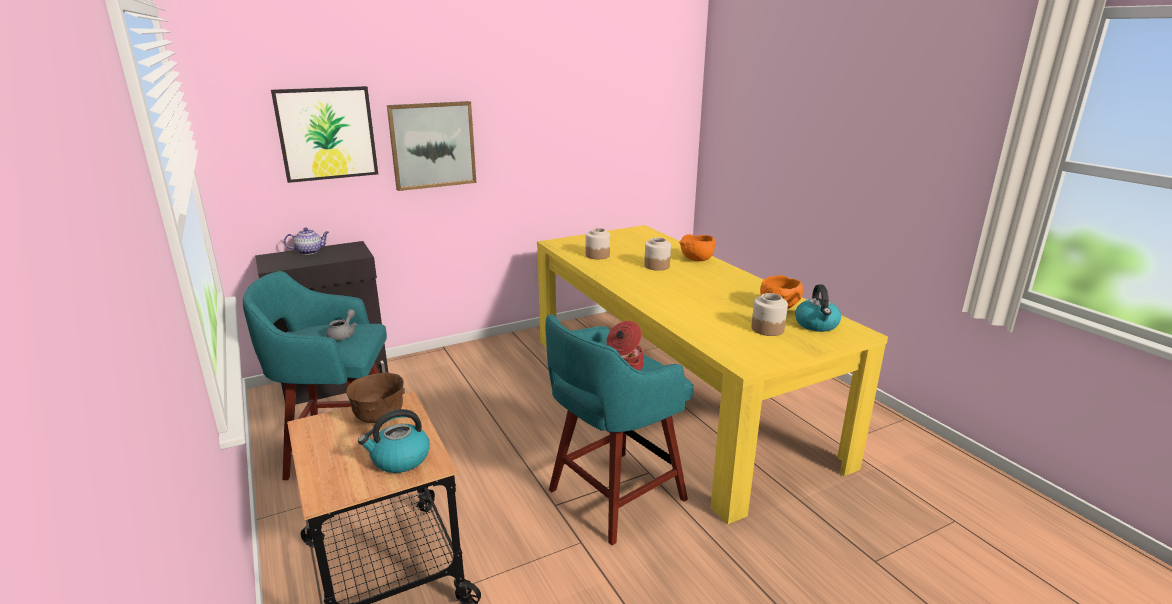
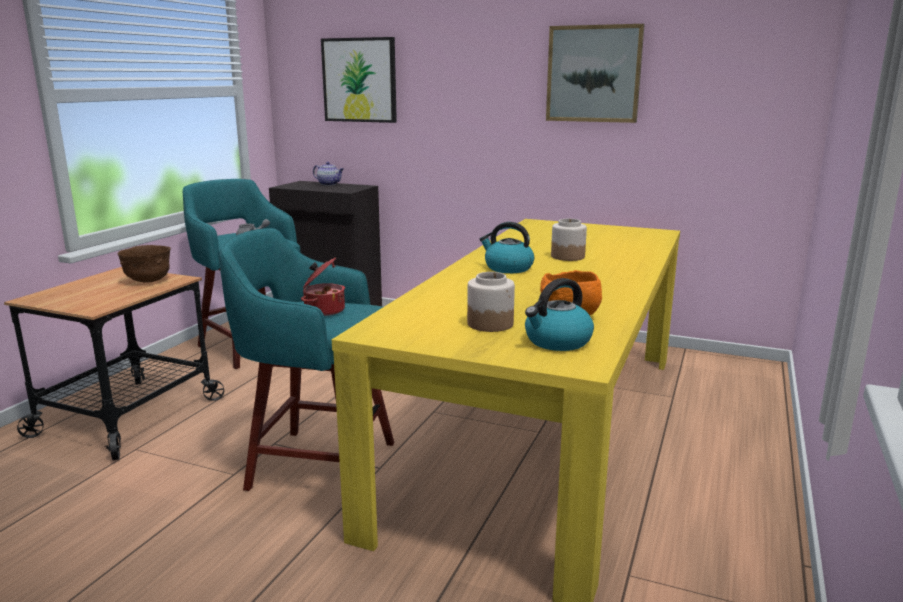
camera: 50 degrees right, 5 degrees down
kettle [358,409,430,473] -> kettle moved to [480,222,534,273]
picture [387,101,476,191] -> picture moved to [546,24,645,123]
jar [586,228,610,259] -> none
orange bowl [679,234,716,261] -> none

